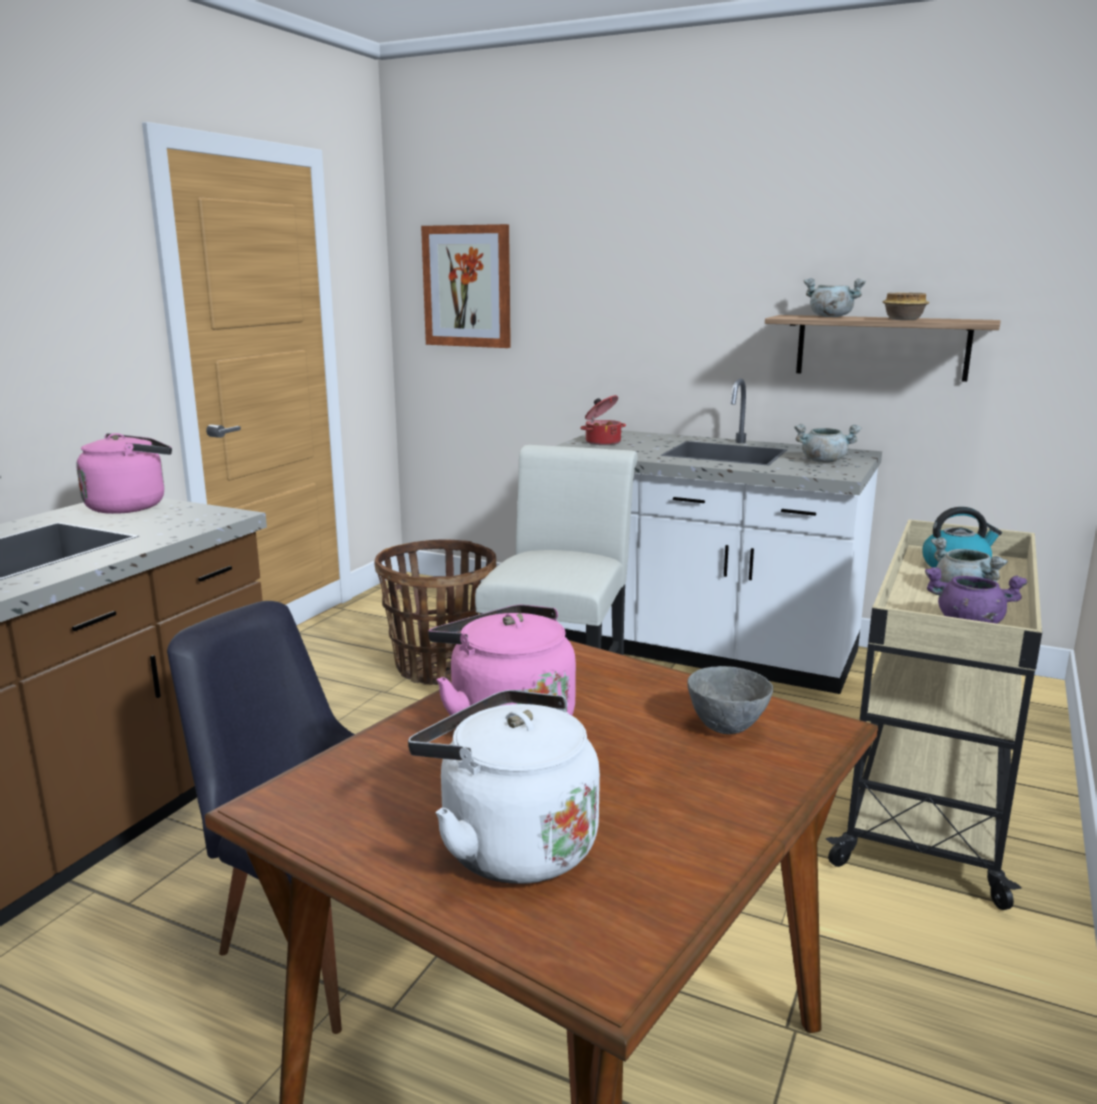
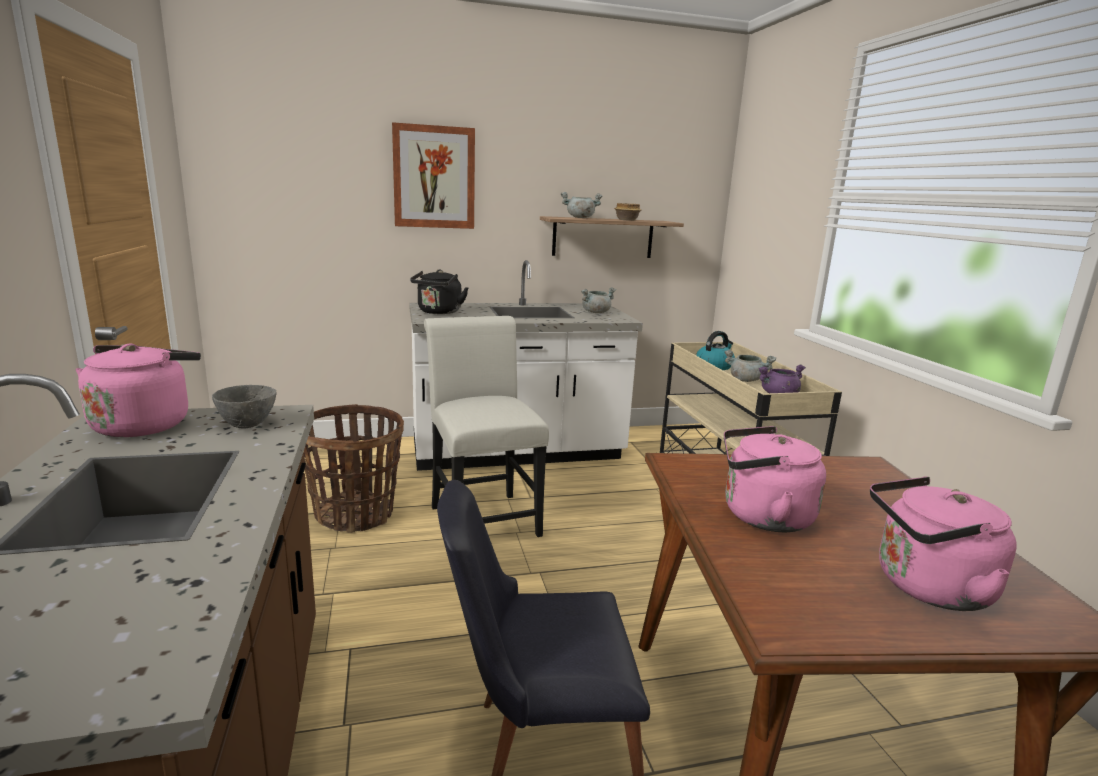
camera: 40 degrees left, 0 degrees up
white kettle [408,690,600,884] -> pink kettle [870,476,1017,611]
picture [421,224,511,348] -> picture moved to [392,122,475,229]
cooking pot [580,395,626,445] -> black kettle [410,270,468,314]
grey bowl [687,666,773,734] -> grey bowl moved to [212,385,276,429]

